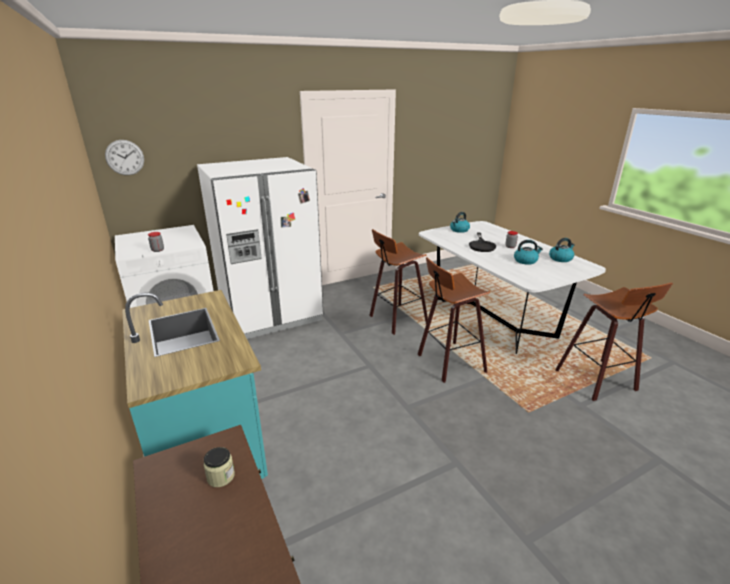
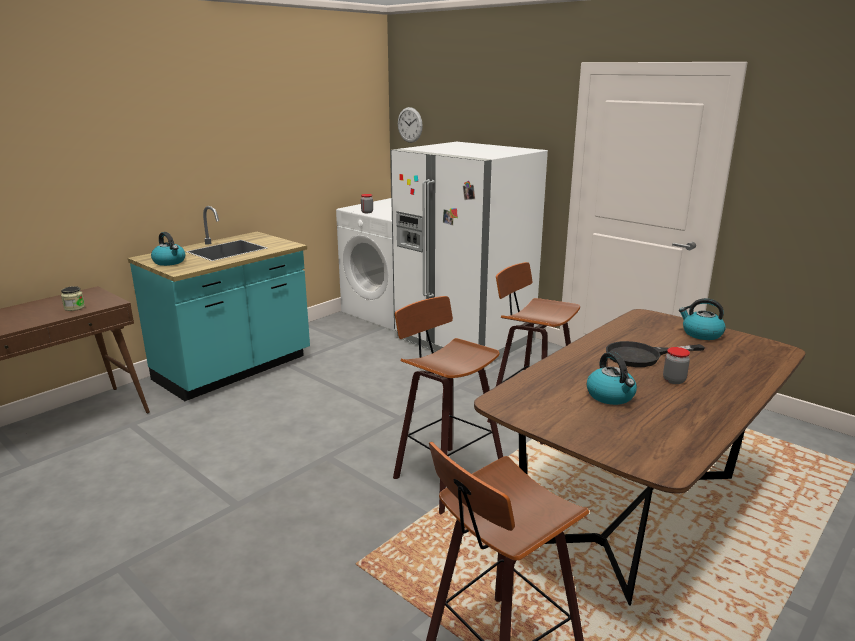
camera: 70 degrees right, 5 degrees down
white dining table [419,221,606,354] -> brown dining table [474,309,806,606]
kettle [549,238,575,262] -> kettle moved to [151,232,185,266]

